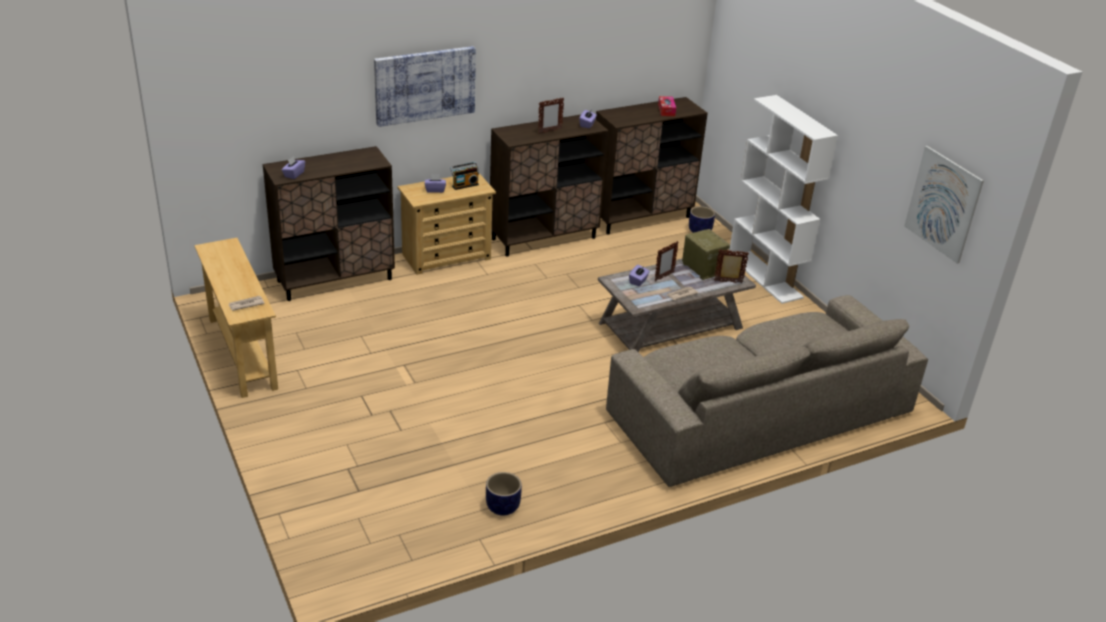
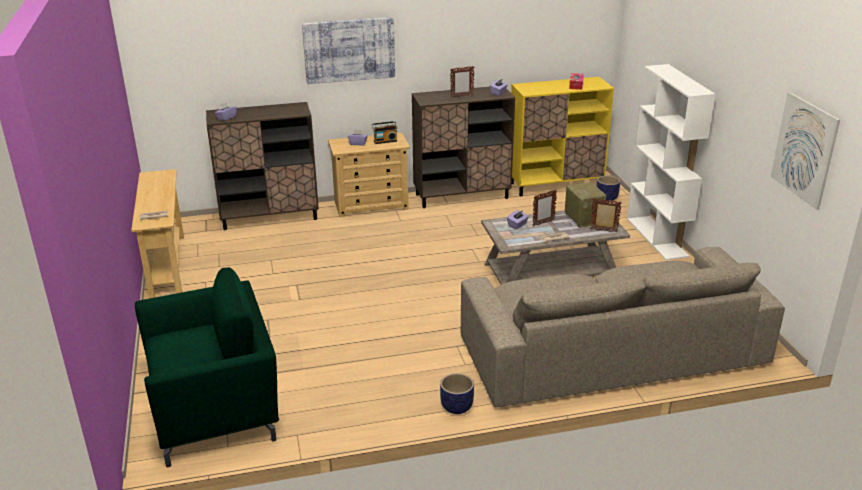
camera: 15 degrees right, 5 degrees down
planter [486,472,522,516] -> planter moved to [440,373,474,414]
brown cabinet [596,97,708,235] -> yellow cabinet [511,77,614,196]
none -> green armchair [135,267,279,467]

